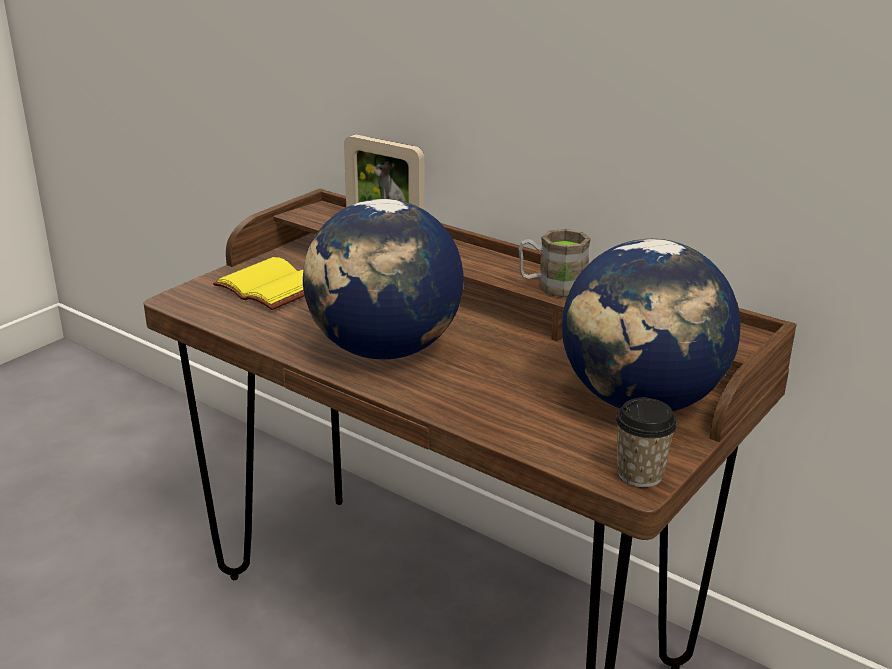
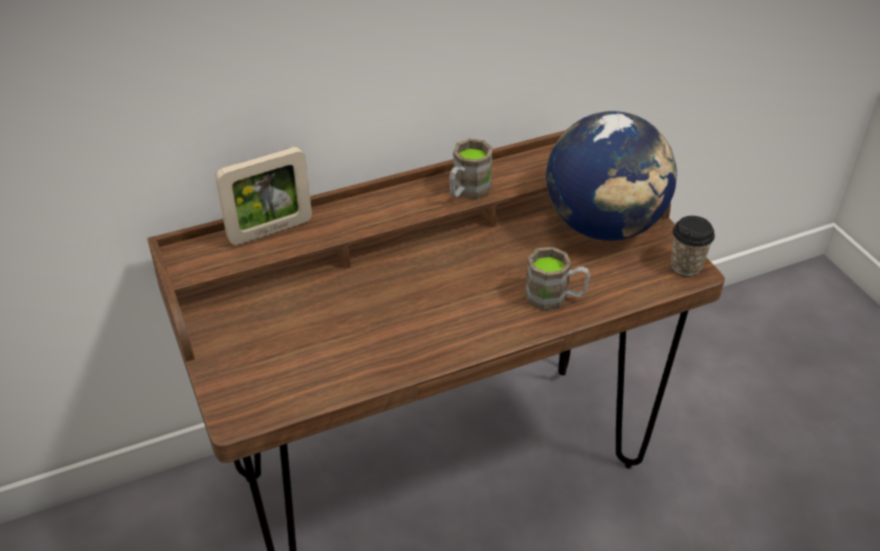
camera: 60 degrees left, 15 degrees up
yellow book [213,257,305,310] -> none
globe [303,199,464,360] -> none
none -> brown mug [525,247,590,311]

